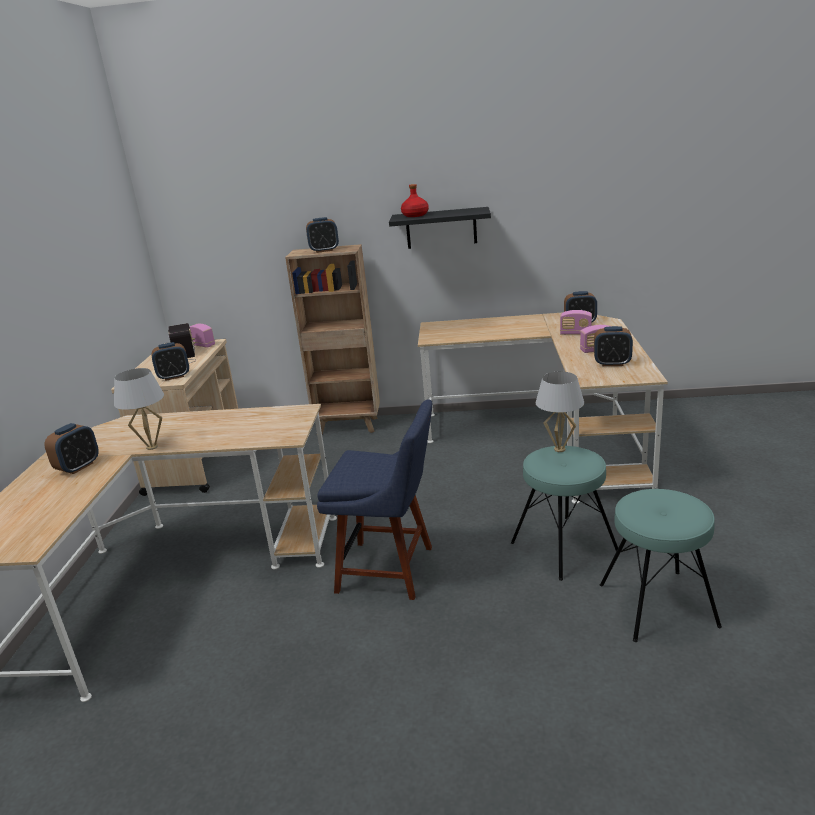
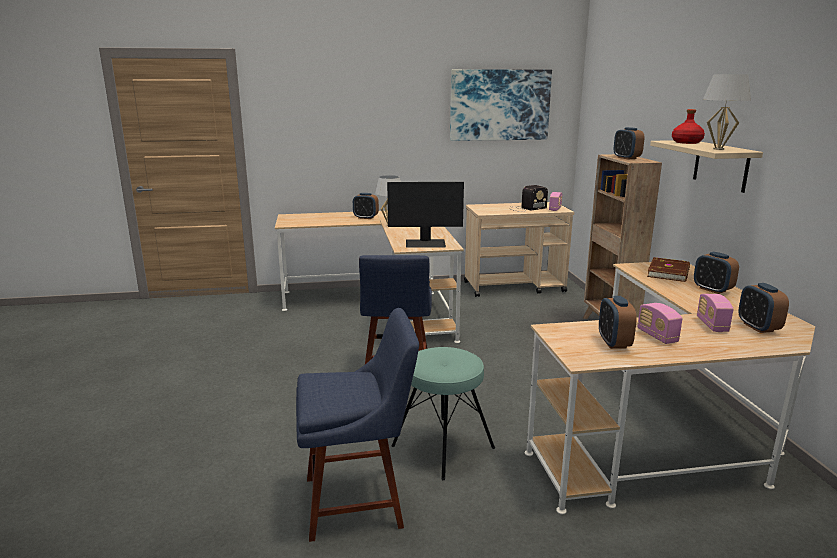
camera: 75 degrees right, 5 degrees down
alarm clock [151,342,189,381] -> alarm clock moved to [694,252,739,294]
black shelf [389,207,491,249] -> beige shelf [650,140,763,193]
white table lamp [536,371,584,452] -> white table lamp moved to [703,74,751,150]
turquoise stool [600,489,722,642] -> blue chair [296,308,419,542]
none -> monitor [387,182,464,248]
none -> picture [450,69,552,141]
none -> brown book [647,257,690,282]

